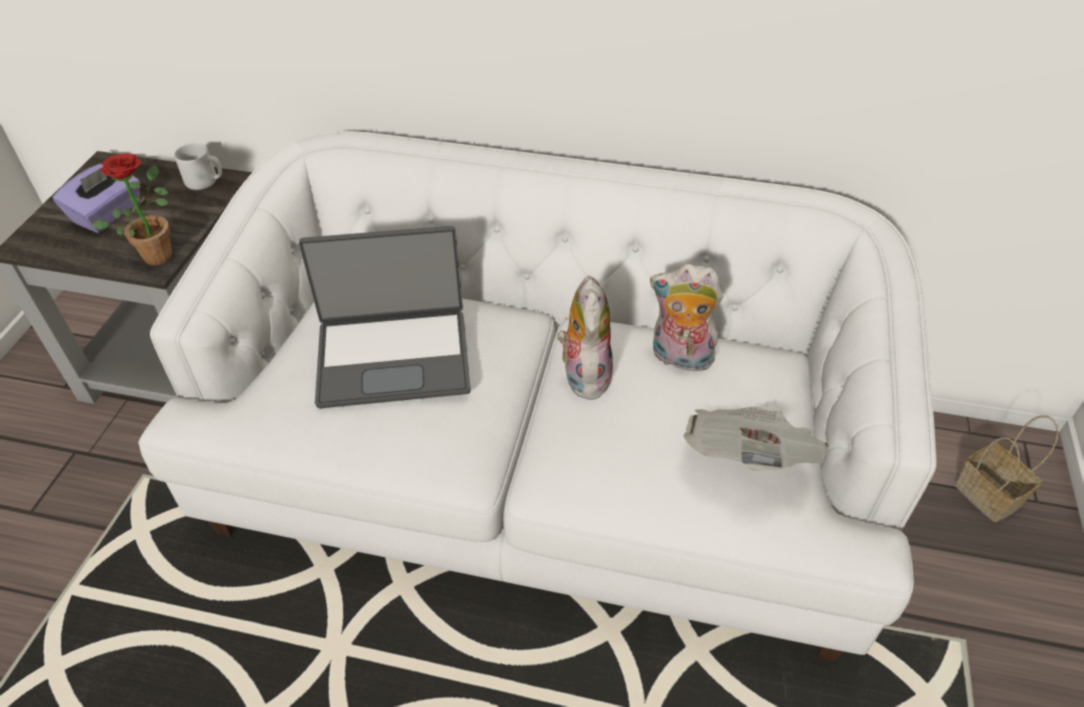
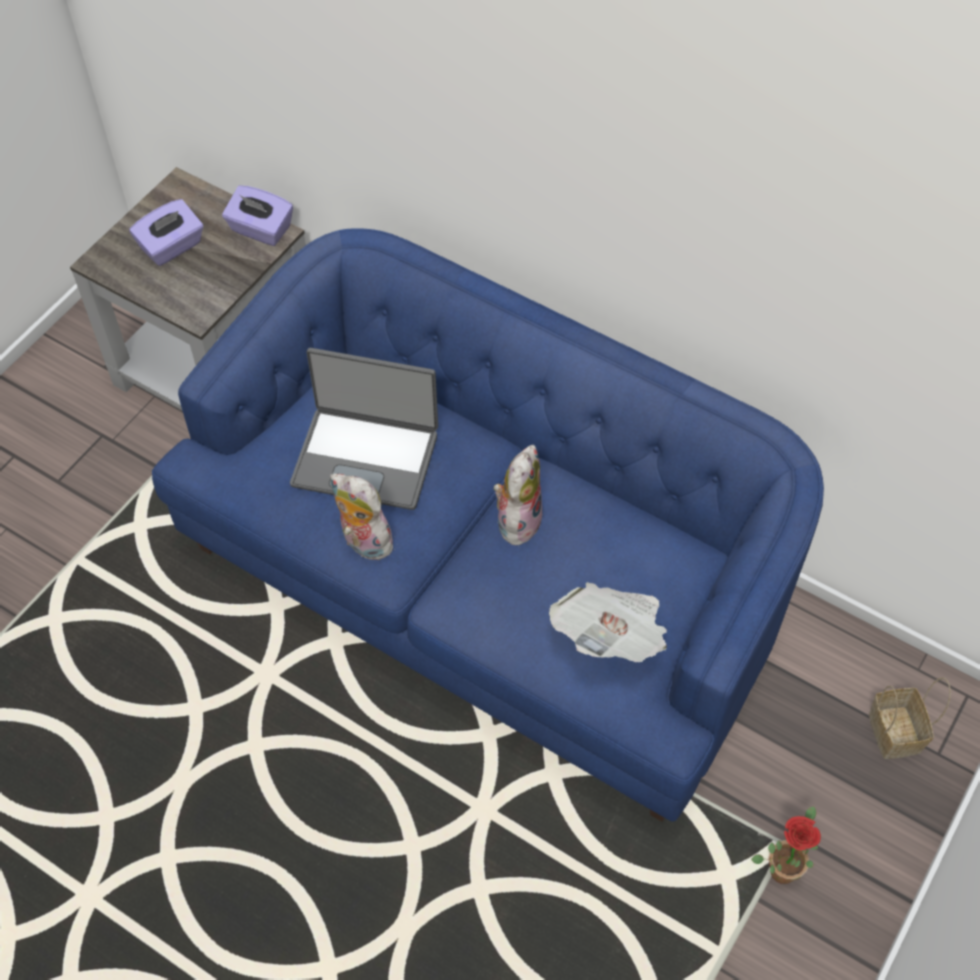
camera: 20 degrees right, 10 degrees up
potted plant [92,154,172,266] -> potted plant moved to [751,806,821,884]
white sofa [138,131,937,662] -> blue sofa [152,228,824,822]
grey mug [174,143,222,190] -> purple tissue box [222,185,293,246]
plush toy [650,264,723,371] -> plush toy moved to [330,474,395,560]

